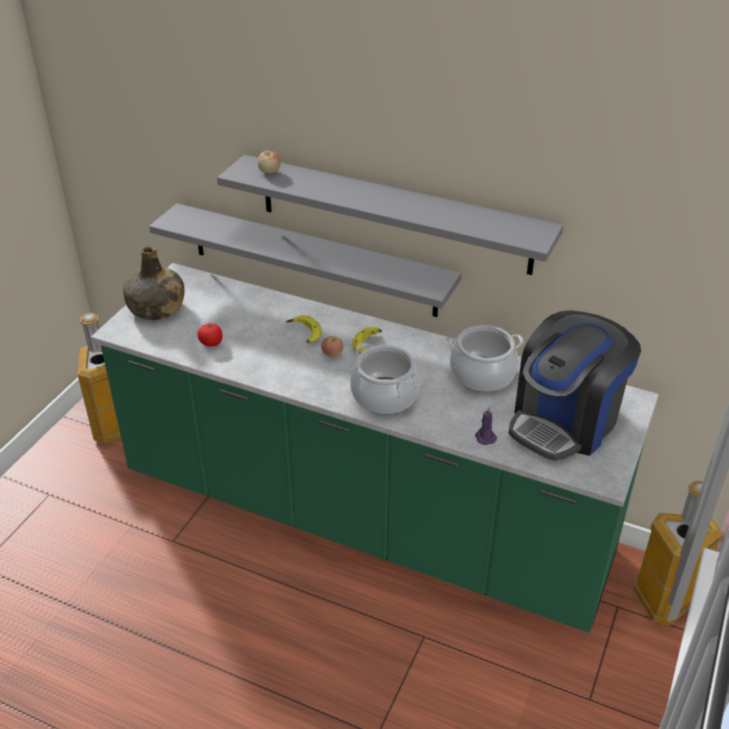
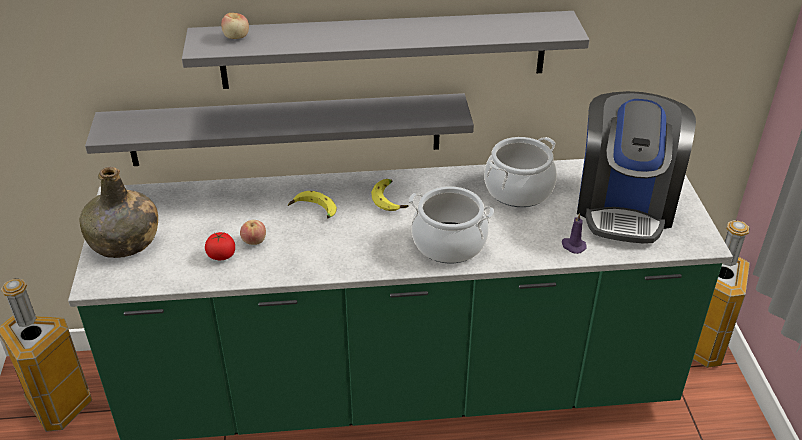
camera: 30 degrees left, 0 degrees up
apple [321,336,343,358] -> apple moved to [240,220,266,245]

